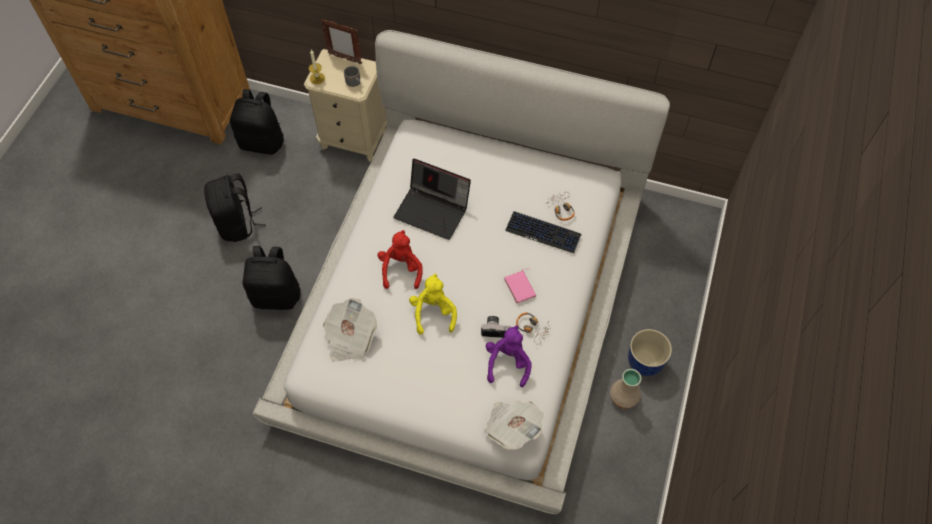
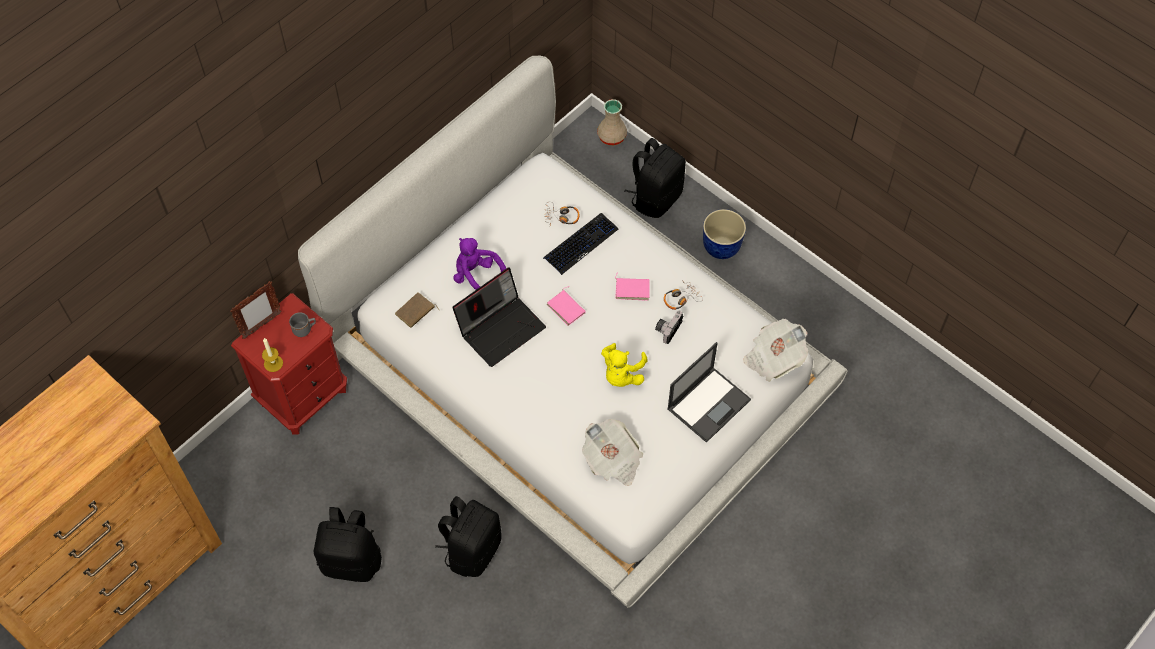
camera: 65 degrees left, 0 degrees up
black backpack [230,89,284,155] -> black backpack moved to [624,138,686,218]
beige nightstand [304,49,387,162] -> red nightstand [231,293,347,435]
red plush toy [377,230,423,289] -> none
yellow plush toy [409,274,457,335] -> yellow plush toy turned 90 degrees counterclockwise [601,343,648,387]
purple plush toy [486,325,532,387] -> purple plush toy moved to [453,238,506,290]
beige vase [610,369,642,409] -> beige vase moved to [597,99,627,145]
none -> brown book [395,292,439,328]
none -> pink book [547,286,586,326]
none -> laptop [667,342,751,443]

